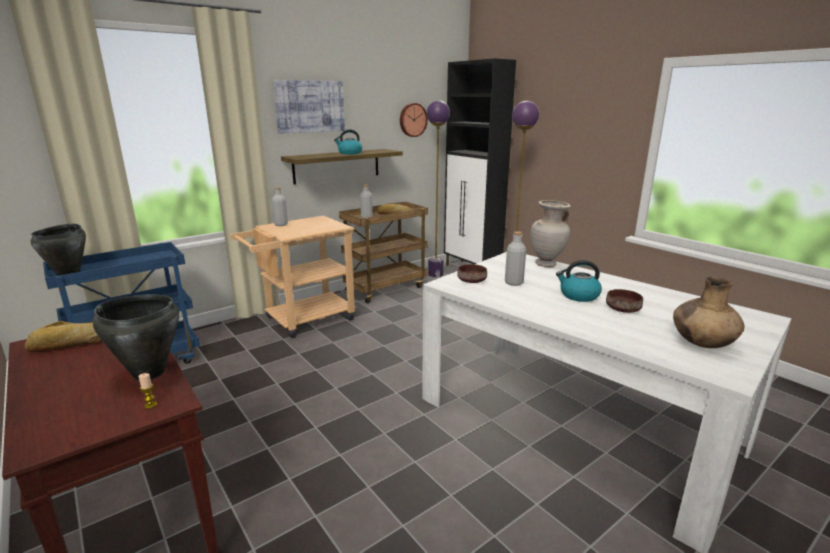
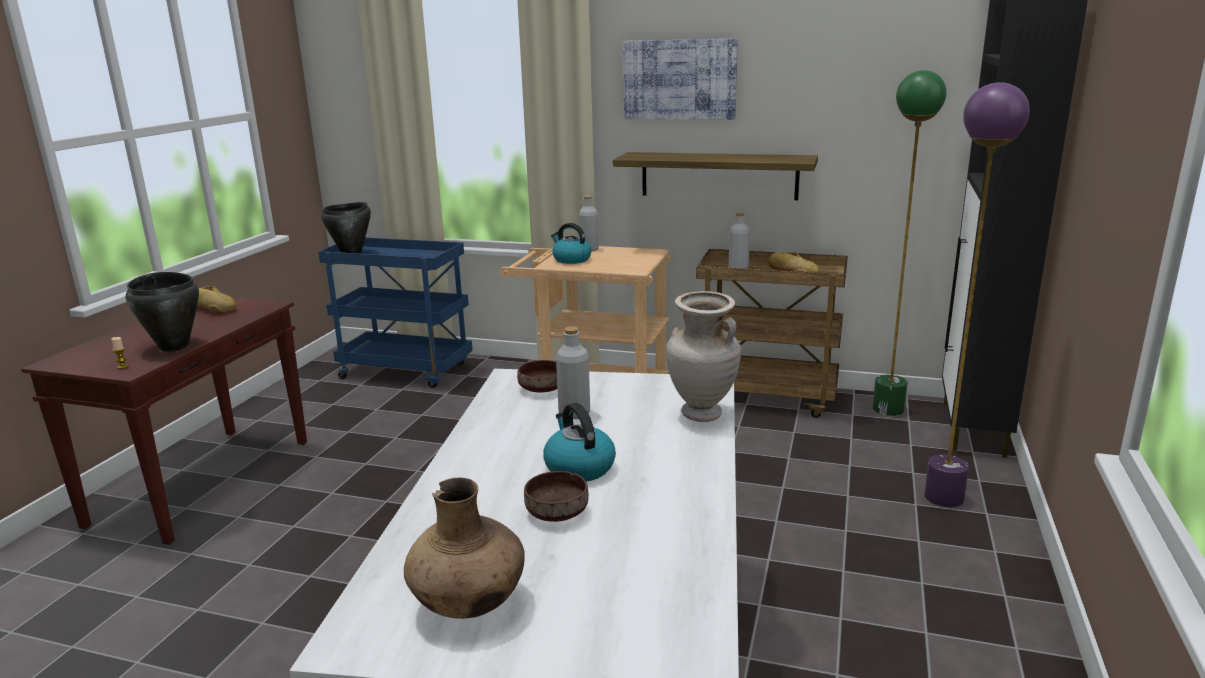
camera: 55 degrees right, 0 degrees up
kettle [334,129,362,155] -> kettle moved to [551,223,591,264]
wall clock [400,103,428,137] -> none
purple floor lamp [427,100,450,277] -> green floor lamp [873,70,947,416]

